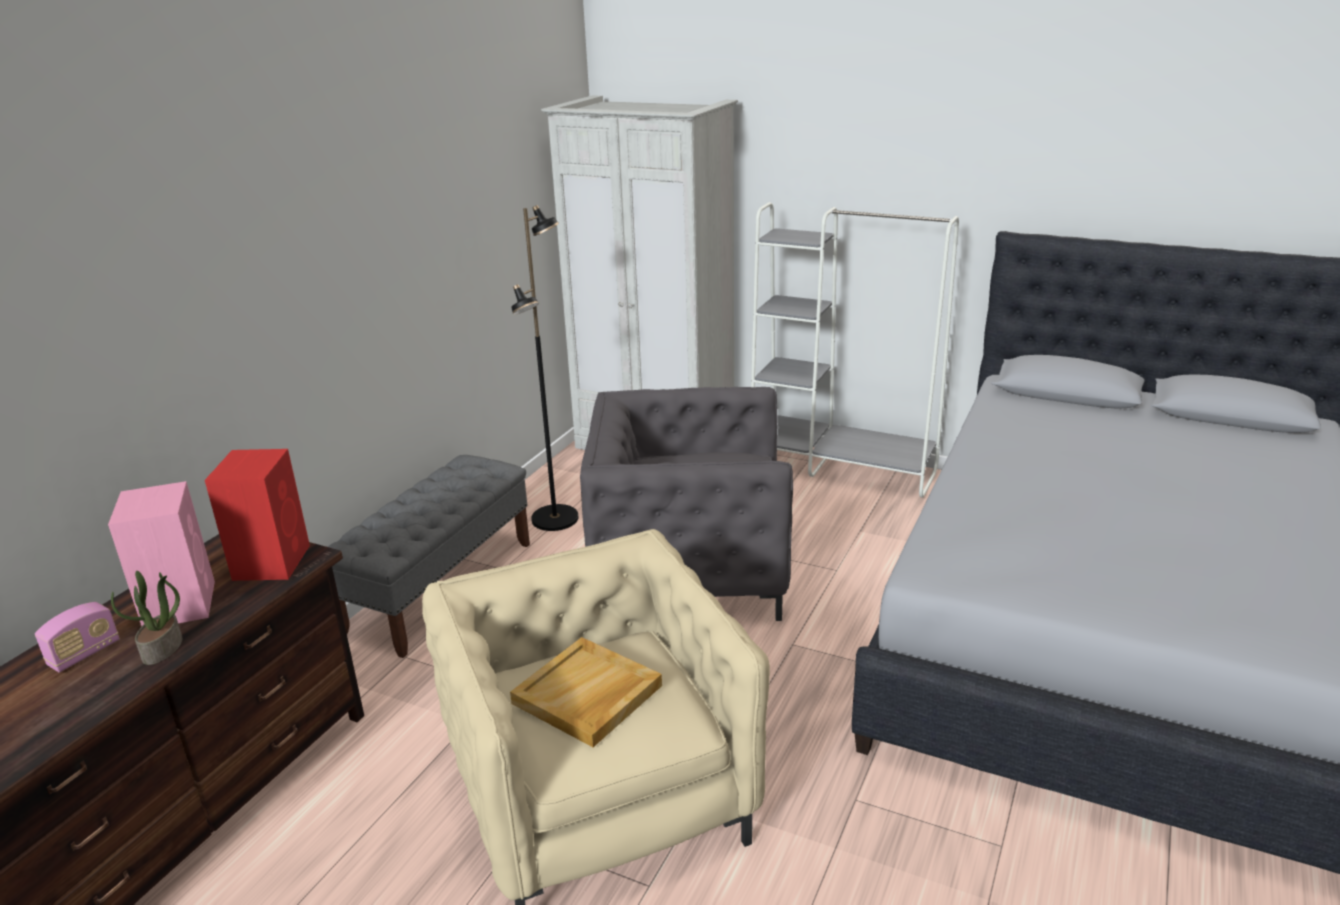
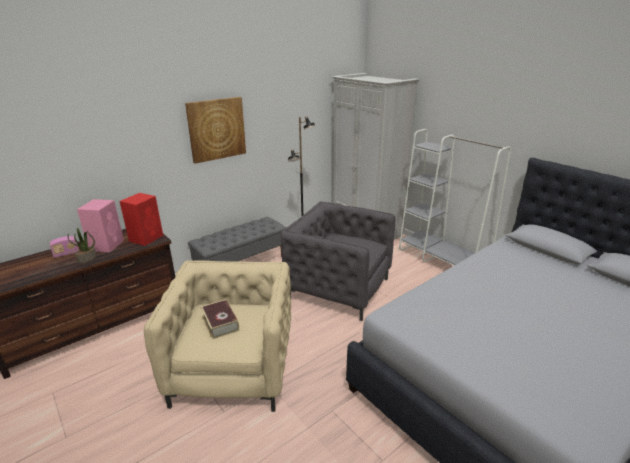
camera: 25 degrees right, 0 degrees up
beige tray [510,637,662,747] -> book [201,299,239,339]
none -> picture [185,97,246,164]

